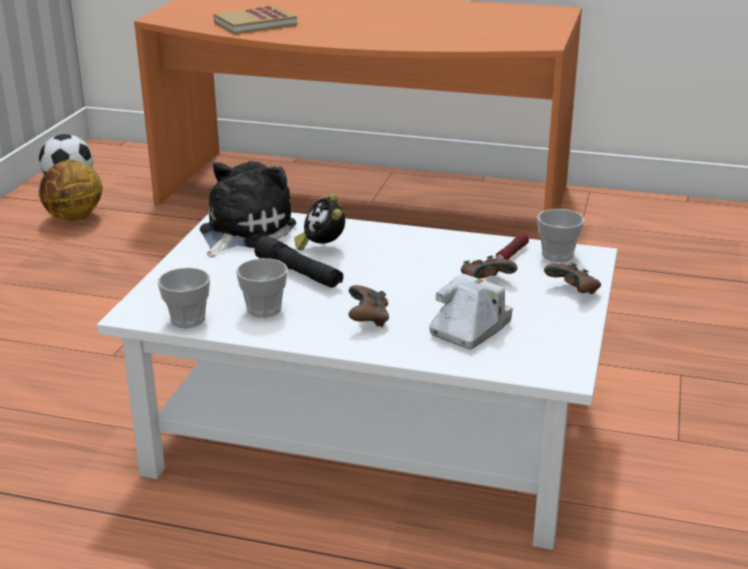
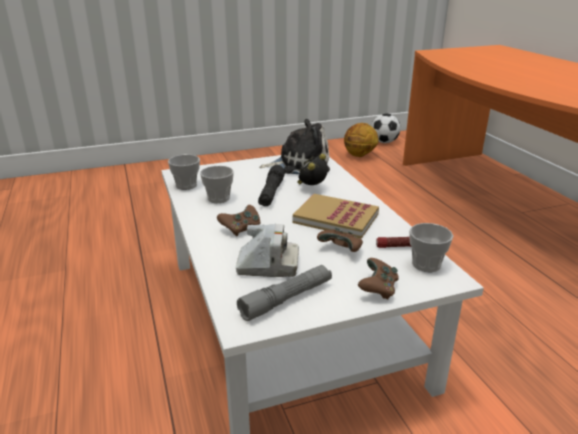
camera: 55 degrees right, 0 degrees up
book [213,6,297,34] -> book moved to [293,194,379,239]
none -> grey flashlight [237,265,332,321]

